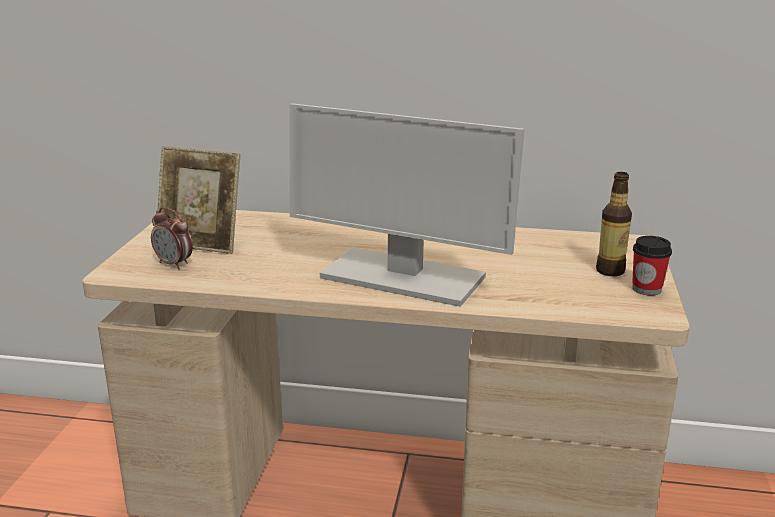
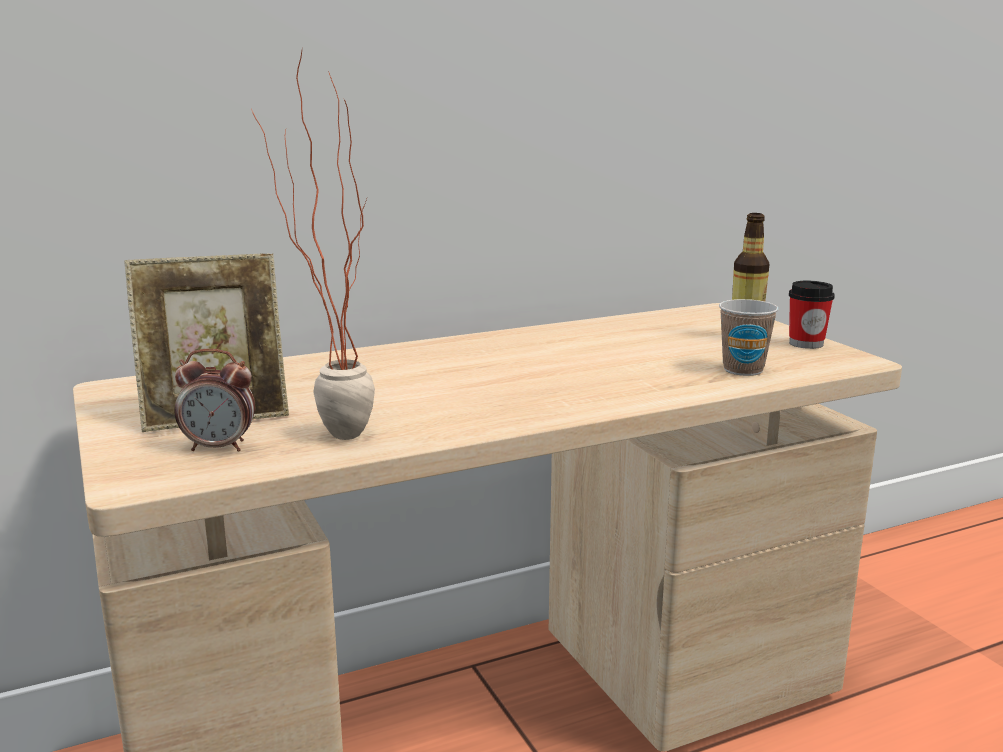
camera: 35 degrees left, 5 degrees down
monitor [289,103,524,307] -> none
none -> potted plant [251,51,375,440]
none -> cup [719,299,779,376]

